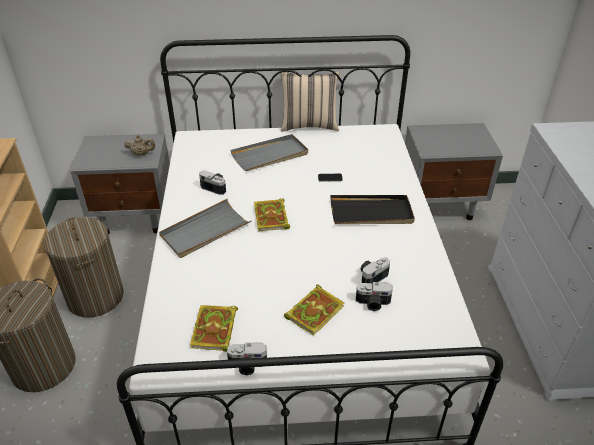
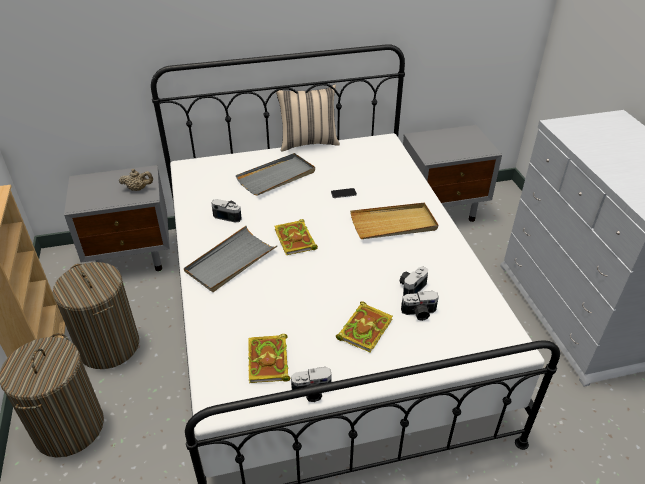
camera: 10 degrees left, 0 degrees up
black tray [331,195,415,224] -> beige tray [350,203,438,239]

